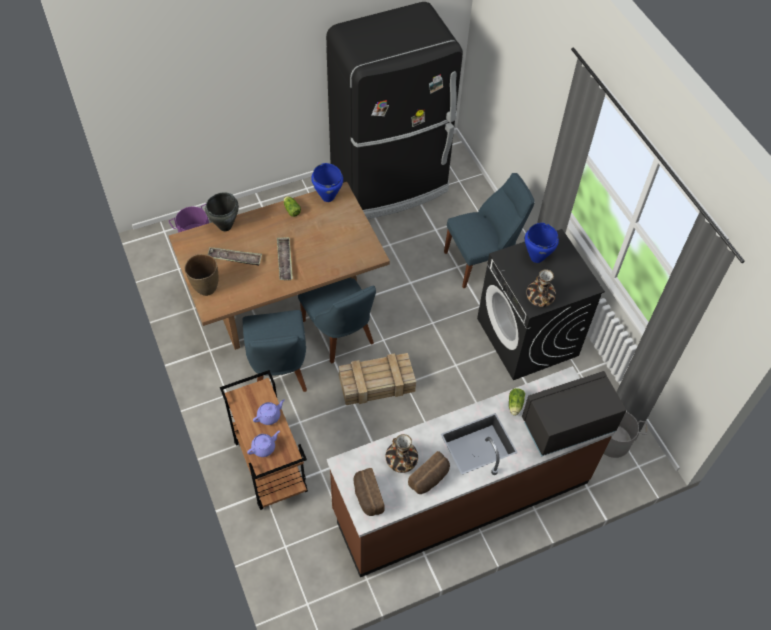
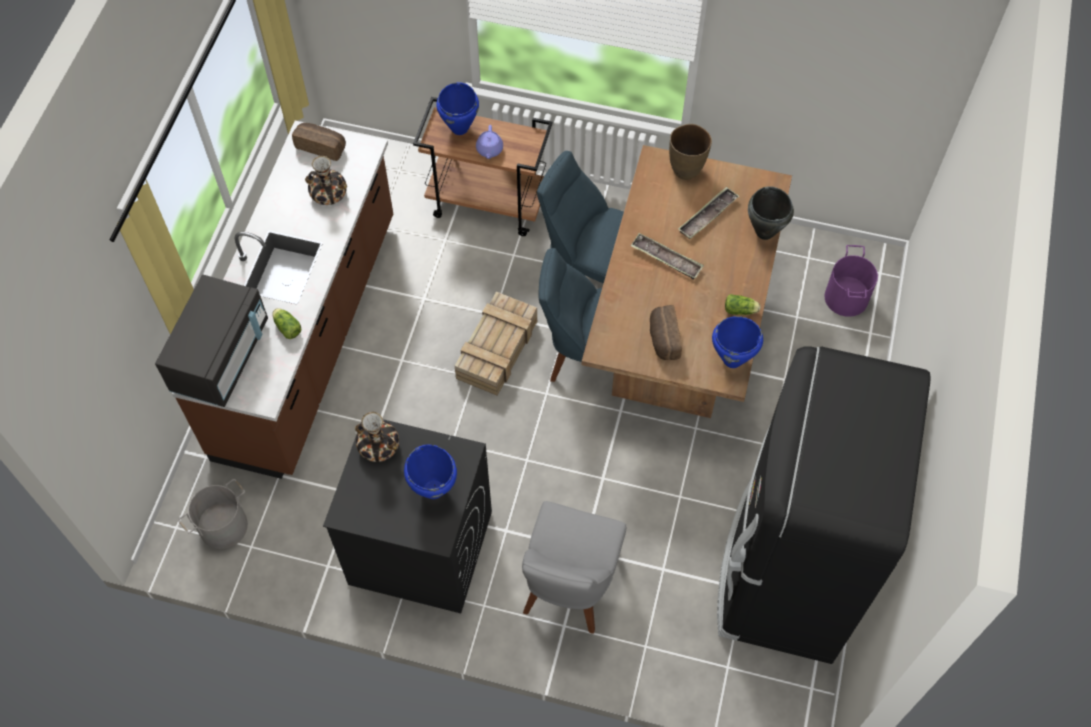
camera: 130 degrees right, 5 degrees up
purple teapot [247,431,280,457] -> blue cooking pot [436,82,479,135]
bread [408,451,450,494] -> bread moved to [650,305,682,360]
blue chair [444,173,535,288] -> grey chair [522,501,626,634]

